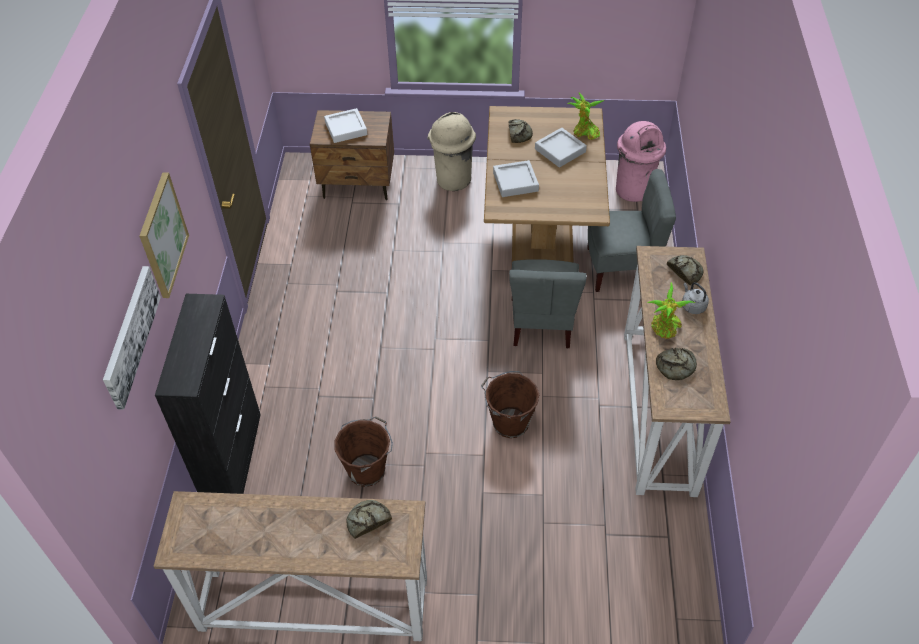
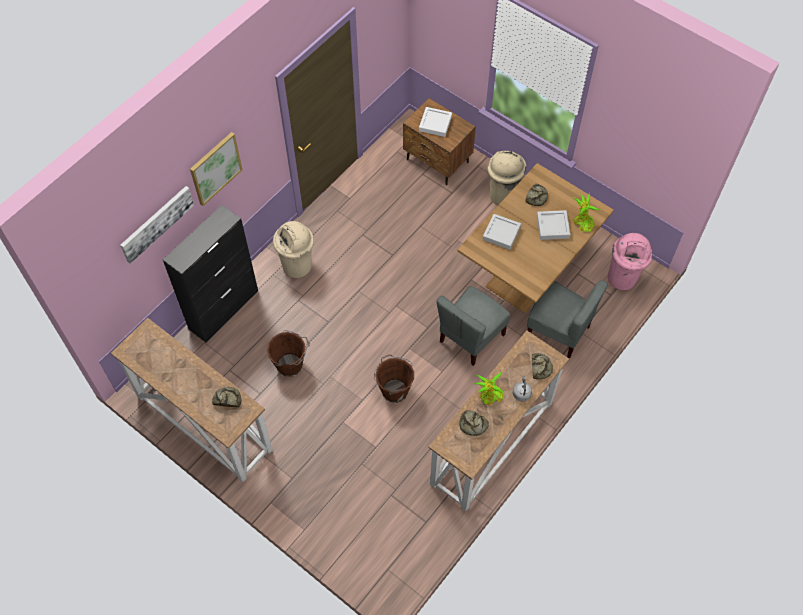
camera: 35 degrees right, 10 degrees up
none -> beige trash can [273,221,314,278]

